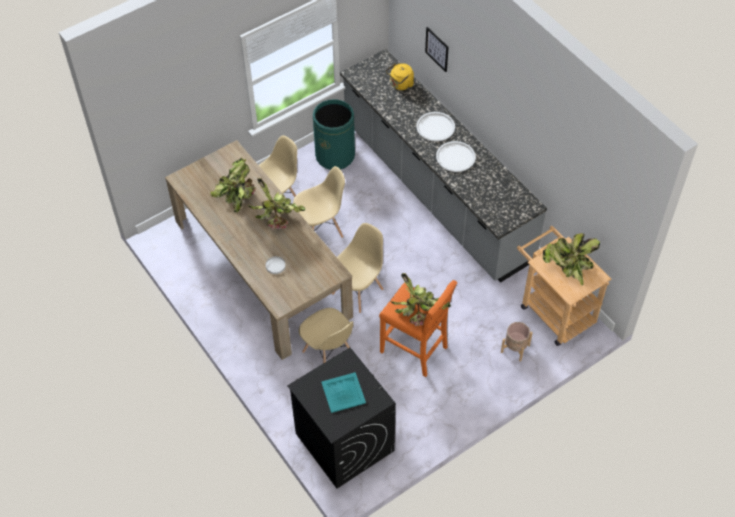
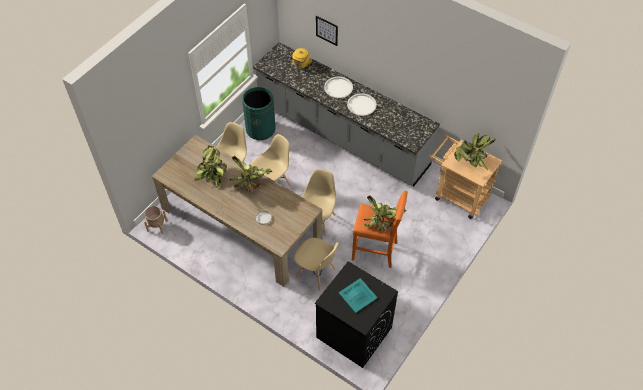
camera: 20 degrees left, 0 degrees up
beige planter [501,322,533,361] -> beige planter moved to [144,206,167,234]

